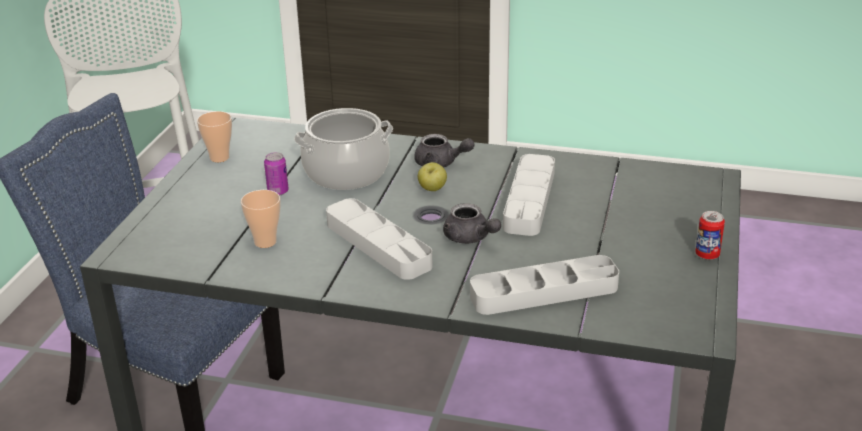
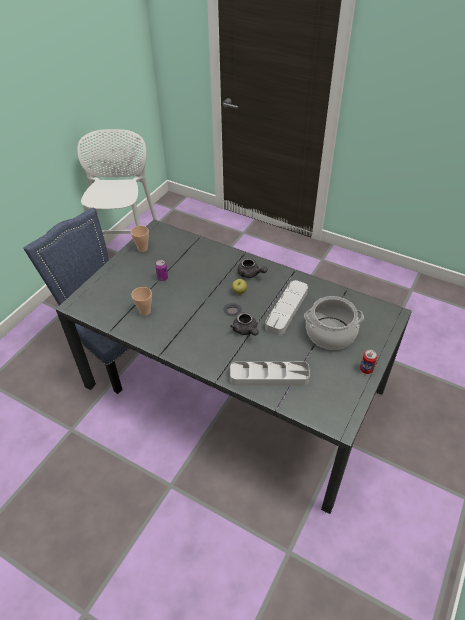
camera: 15 degrees right, 15 degrees up
cooking pot [294,108,393,190] -> cooking pot moved to [304,296,364,350]
grey tray [326,198,433,280] -> none

